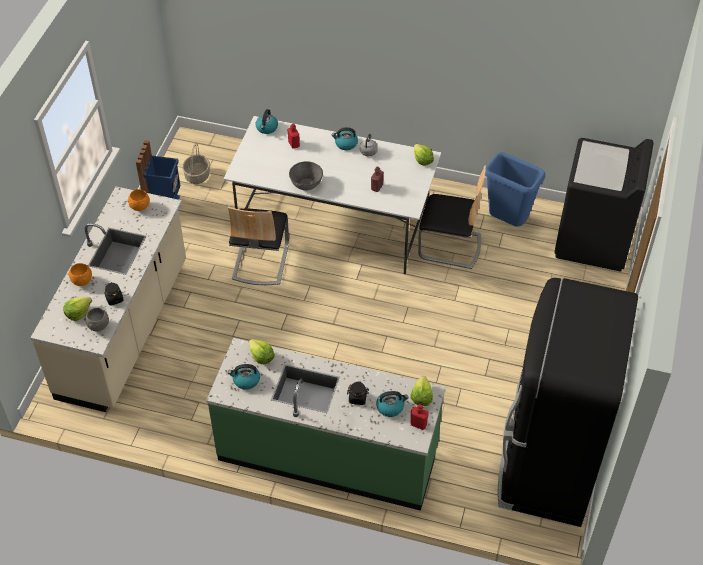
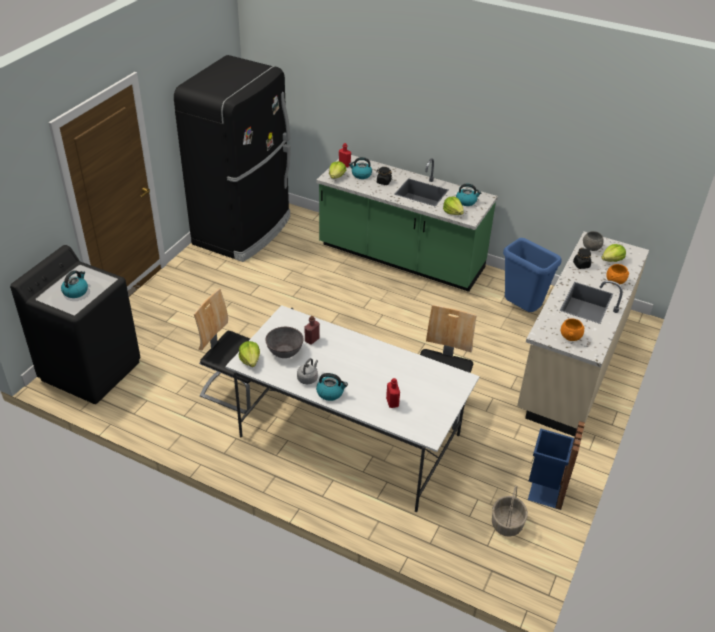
camera: 170 degrees left, 10 degrees down
kettle [255,109,278,134] -> kettle moved to [61,270,88,298]
grey bowl [289,161,323,191] -> grey bowl moved to [265,327,304,358]
blue trash can [485,152,545,227] -> blue trash can moved to [503,238,562,312]

